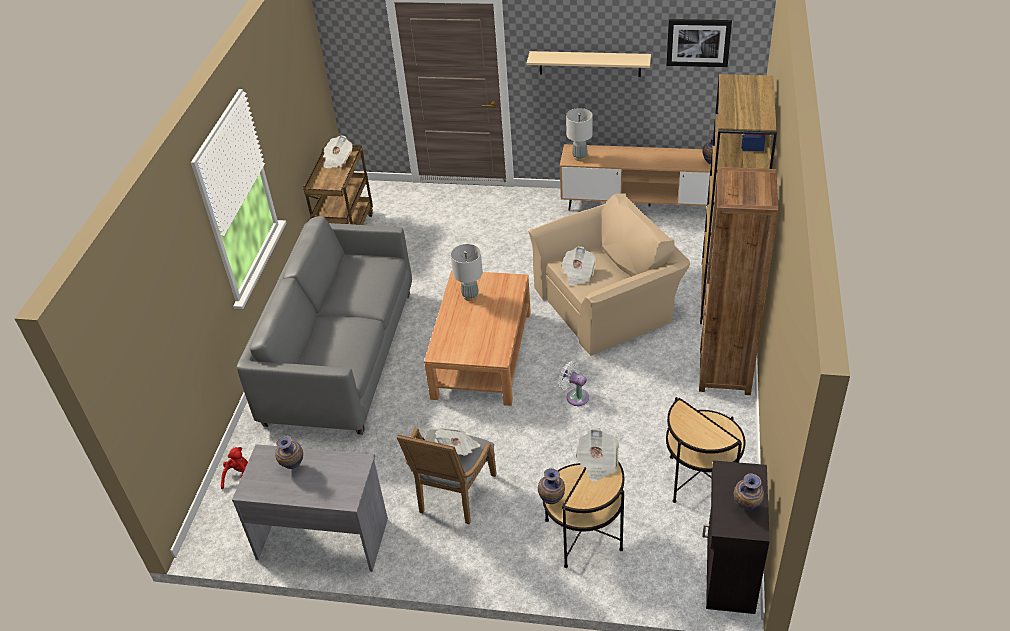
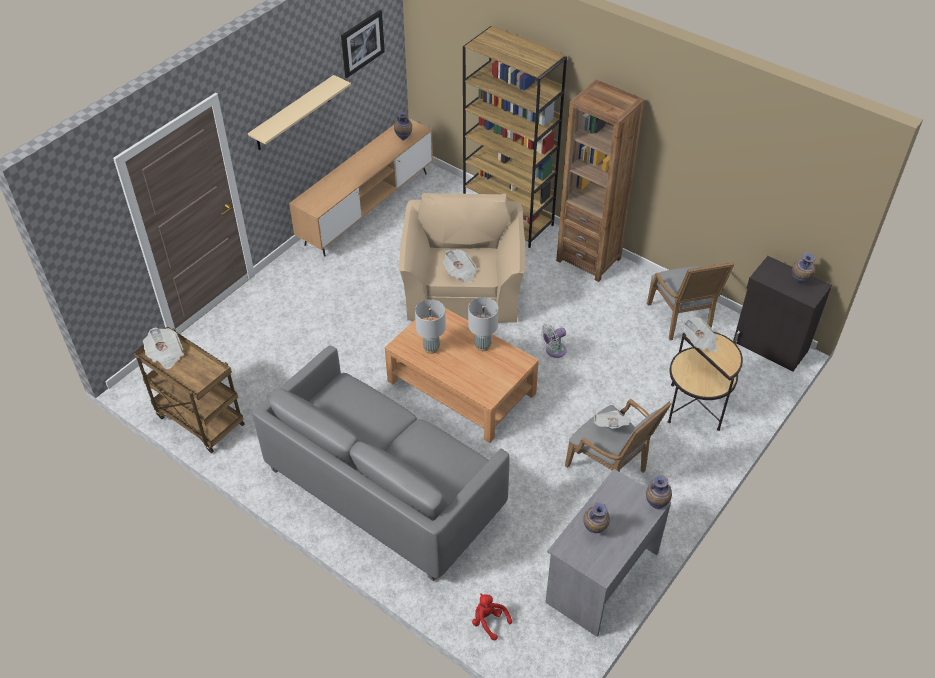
camera: 65 degrees left, 5 degrees up
vase [538,468,565,504] -> vase moved to [646,475,672,509]
grey table lamp [566,108,593,161] -> grey table lamp moved to [468,297,498,351]
side table [666,397,745,503] -> grey armchair [647,262,735,340]

